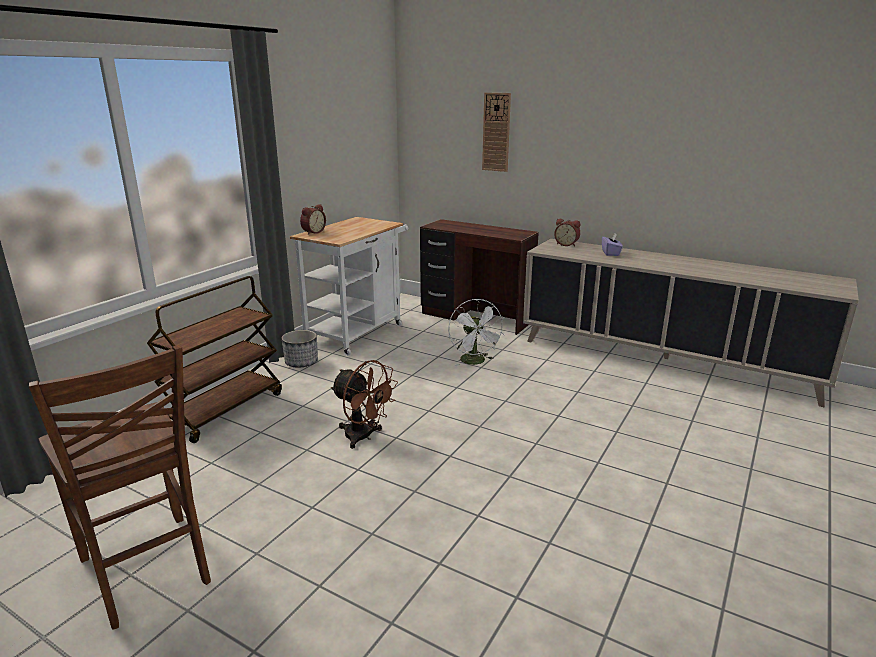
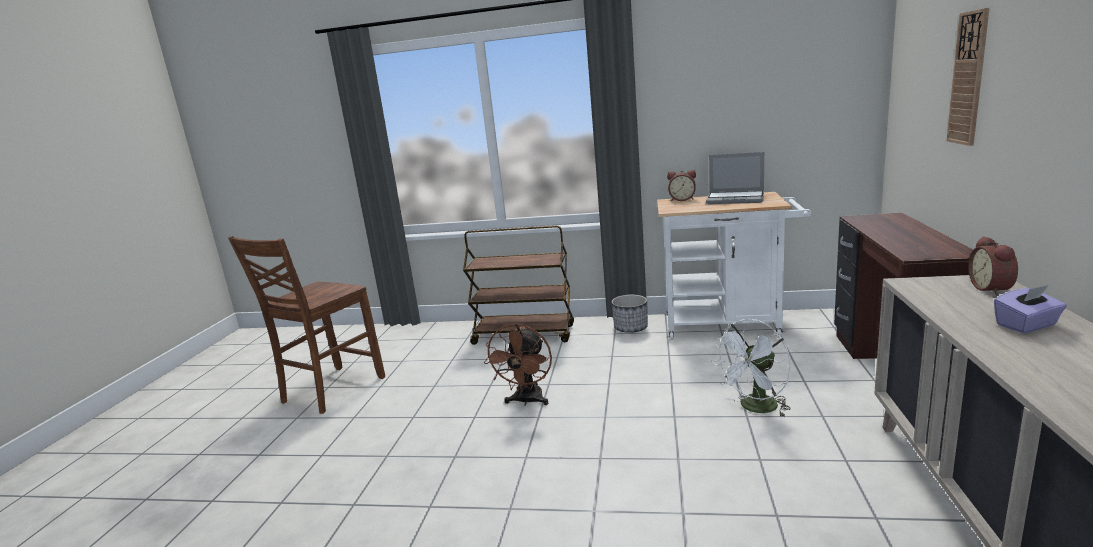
camera: 70 degrees right, 5 degrees down
none -> laptop [706,152,764,204]

